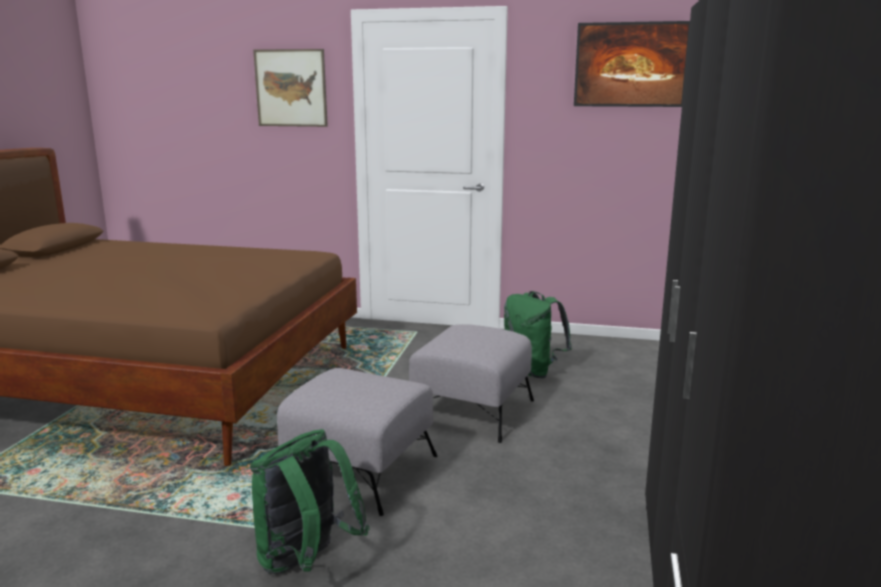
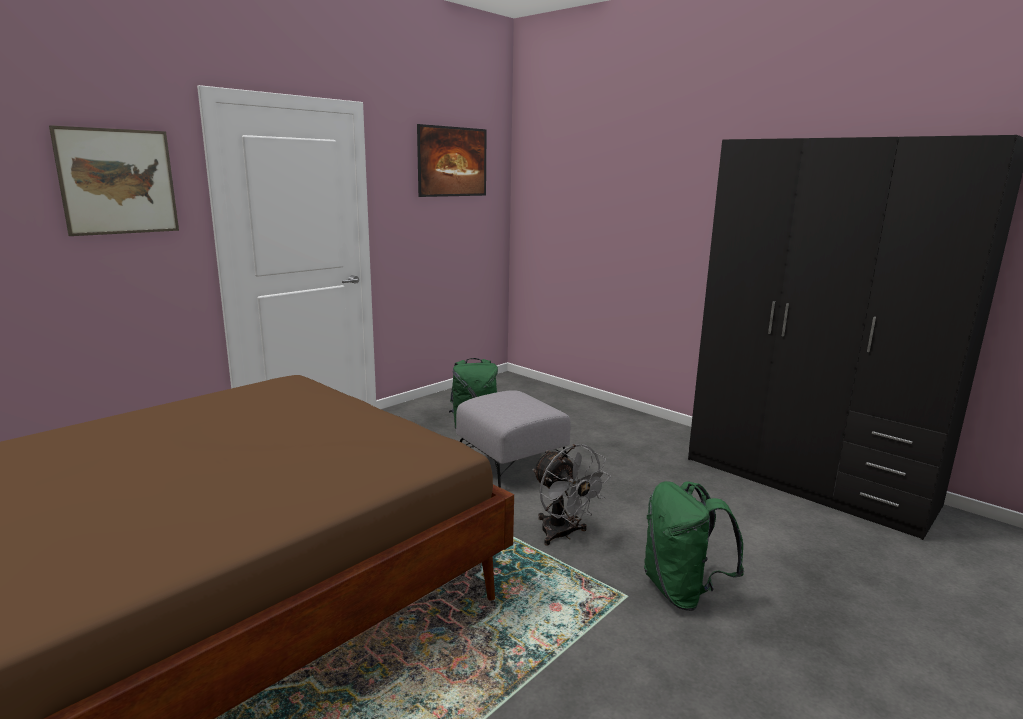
camera: 60 degrees left, 0 degrees up
grey ottoman [277,368,438,516] -> grey fan [532,444,611,546]

